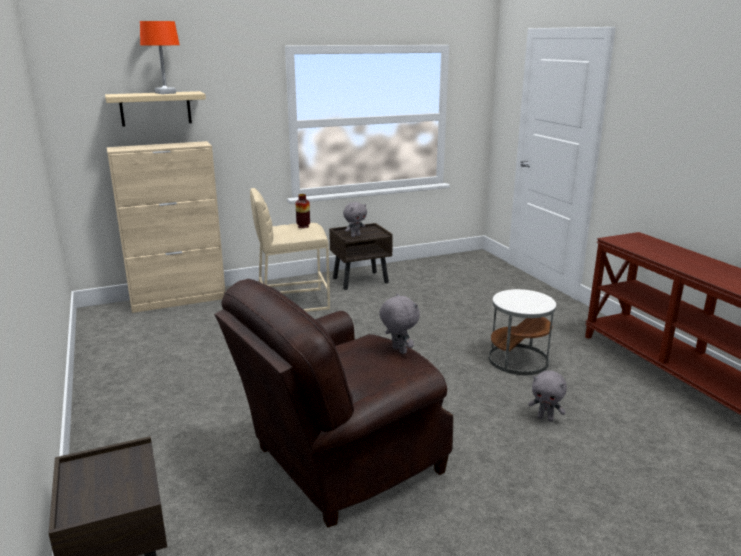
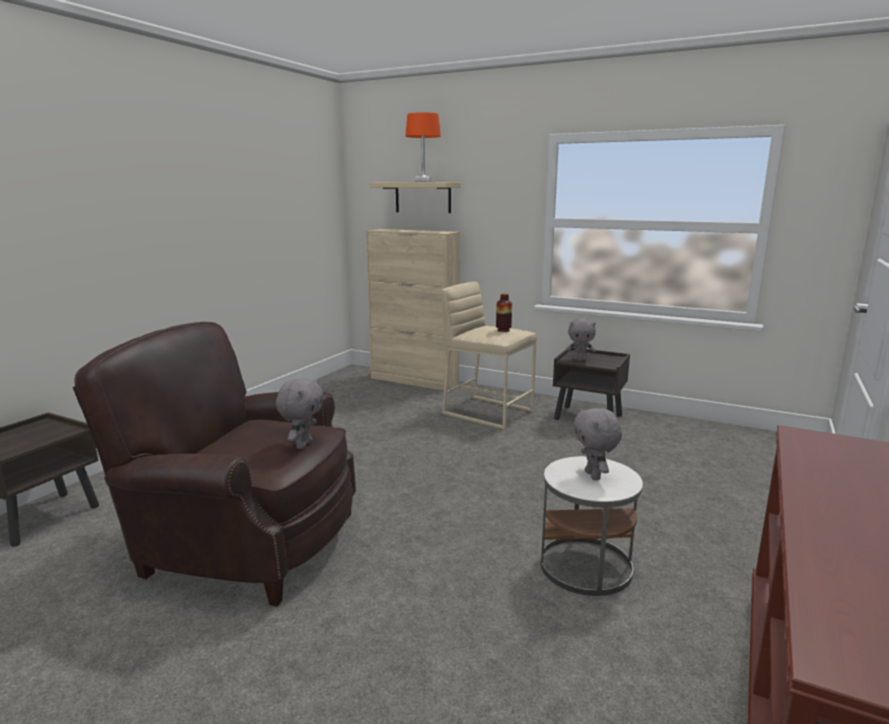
camera: 50 degrees right, 5 degrees down
grey plush toy [528,370,567,422] -> grey plush toy moved to [574,407,622,480]

